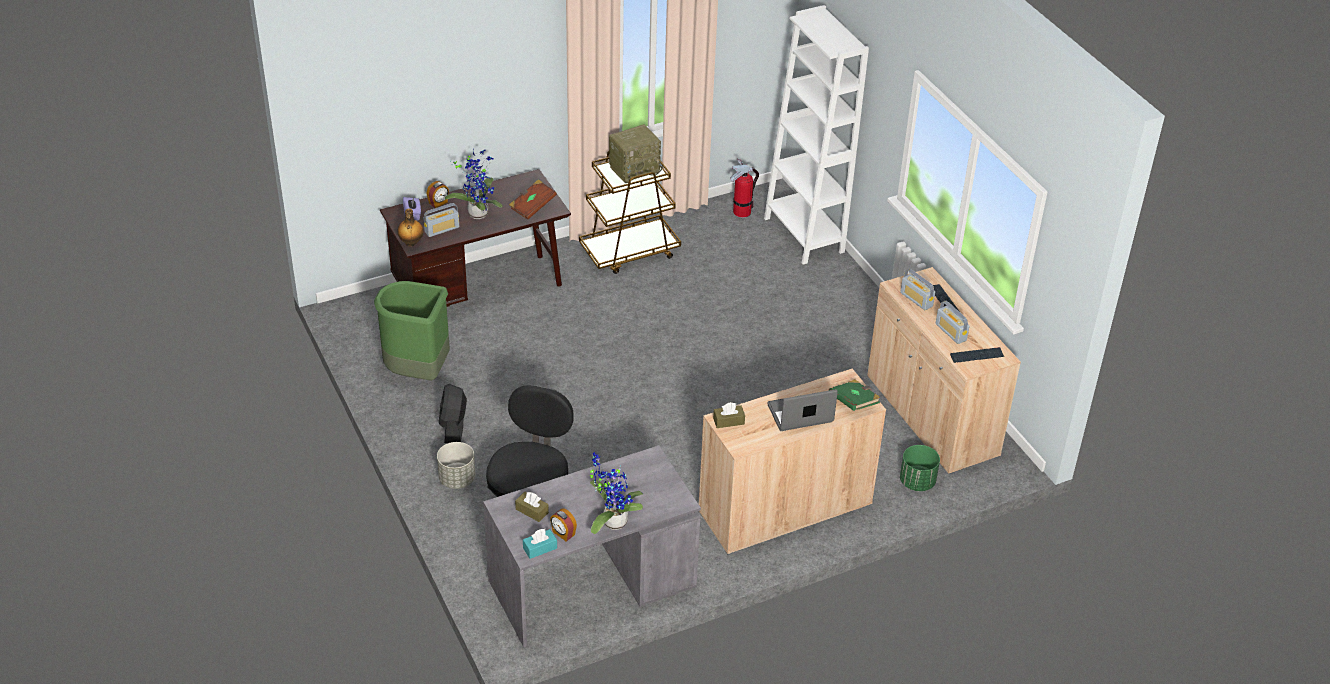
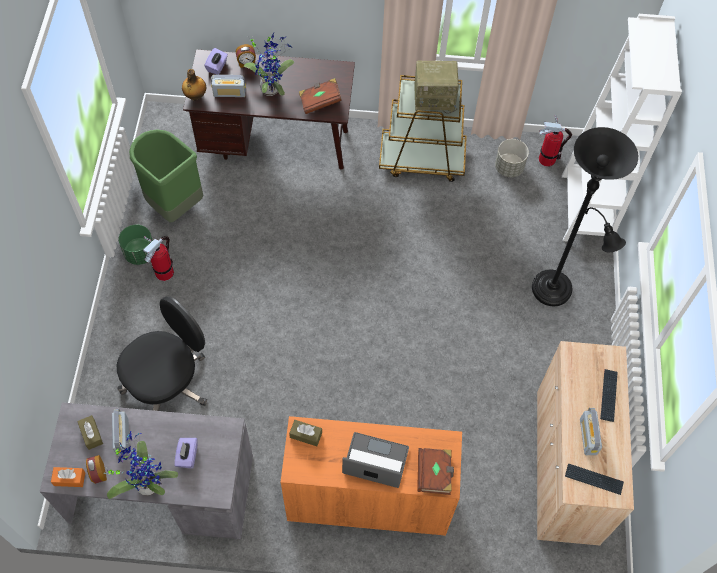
camera: 30 degrees right, 20 degrees up
grey planter [437,442,476,489] -> grey planter moved to [495,139,529,177]
black fan [439,384,467,443] -> fire extinguisher [143,236,174,281]
turquoise tissue box [523,529,557,559] -> orange tissue box [51,467,86,487]
beige cabinet [699,369,886,555] -> orange cabinet [280,416,462,536]
green book [829,379,880,411] -> brown book [417,448,454,495]
radio [900,269,935,310] -> radio moved to [112,409,129,456]
green planter [900,445,940,491] -> green planter moved to [119,225,153,265]
none -> purple tissue box [174,438,198,468]
none -> black floor lamp [532,127,638,306]

